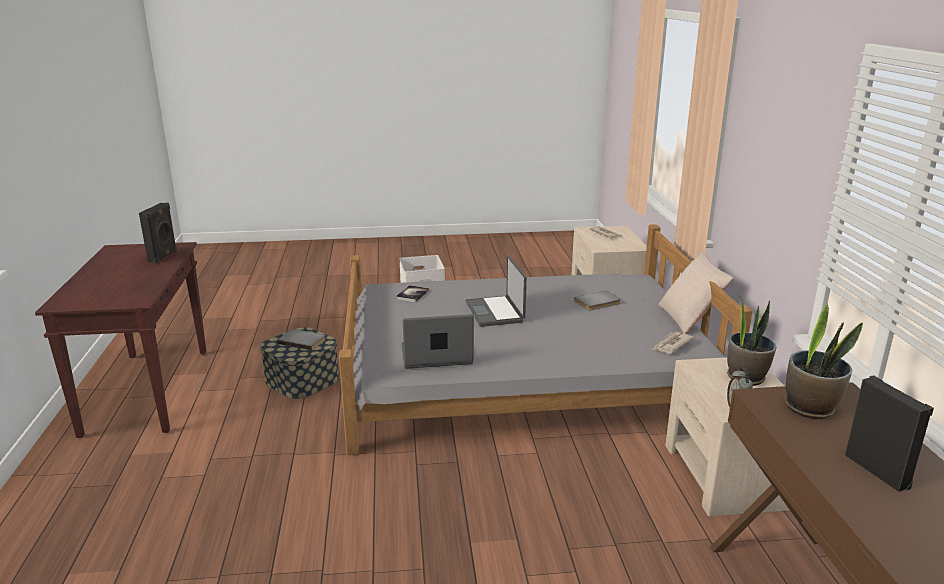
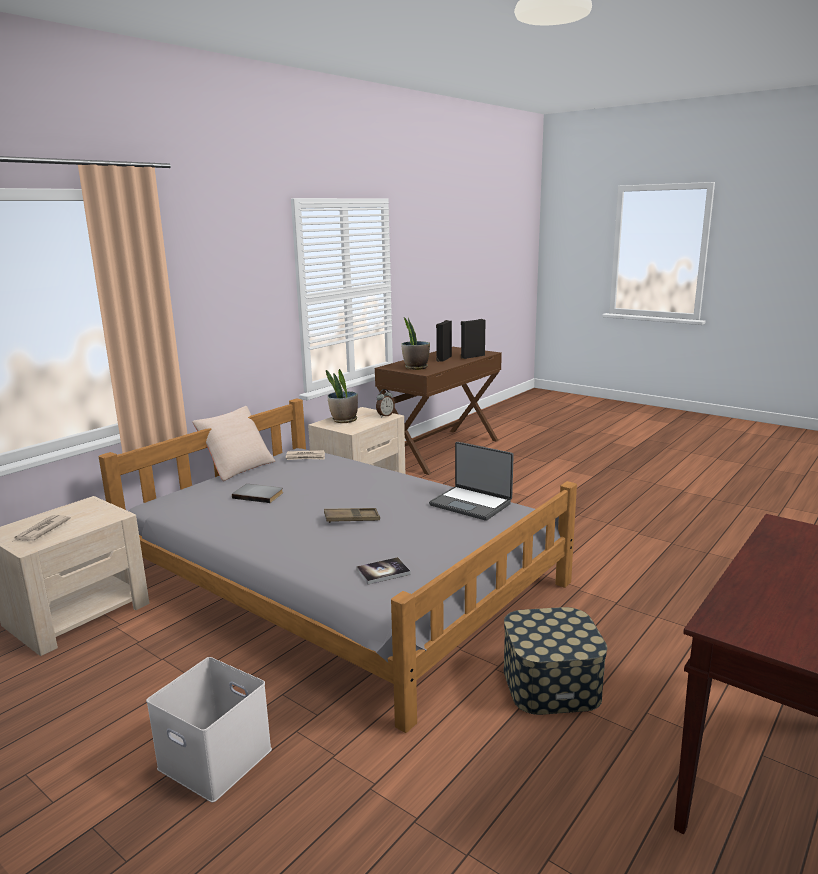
camera: 135 degrees left, 5 degrees down
black speaker [139,203,177,263] -> black speaker moved to [461,319,485,359]
grey book [277,329,326,350] -> none
laptop [466,256,527,327] -> brown tray [324,508,380,523]

